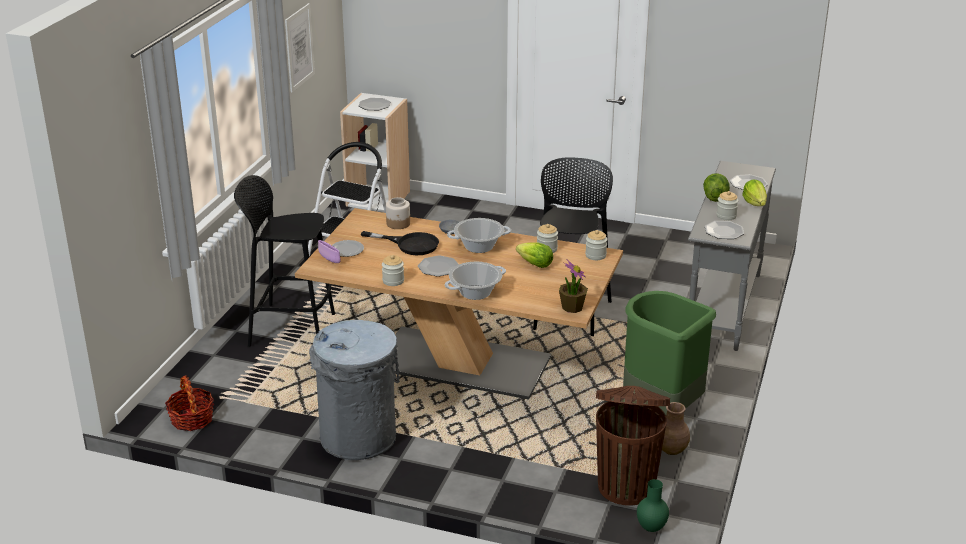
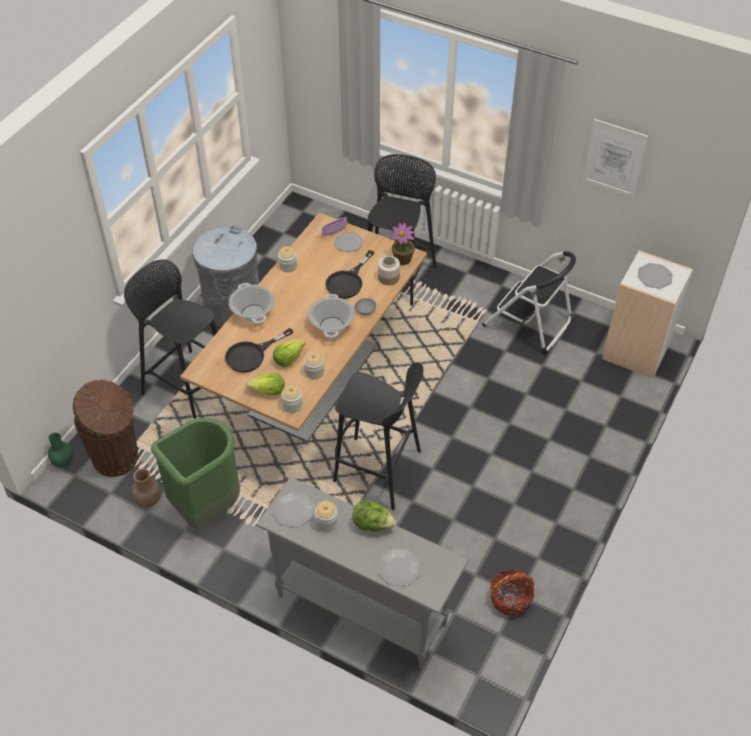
camera: 100 degrees right, 20 degrees up
basket [165,375,214,431] -> basket moved to [490,569,535,616]
plate [418,255,459,277] -> none
potted plant [559,259,588,313] -> potted plant moved to [391,223,415,265]
lettuce [742,180,767,206] -> lettuce moved to [246,373,284,395]
none -> black stool [124,259,217,419]
none -> black frying pan [225,328,294,373]

